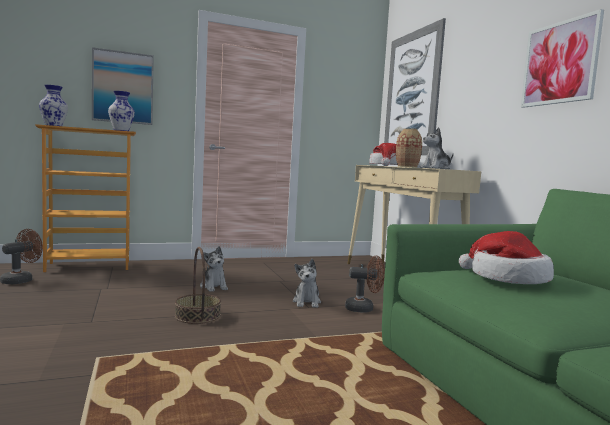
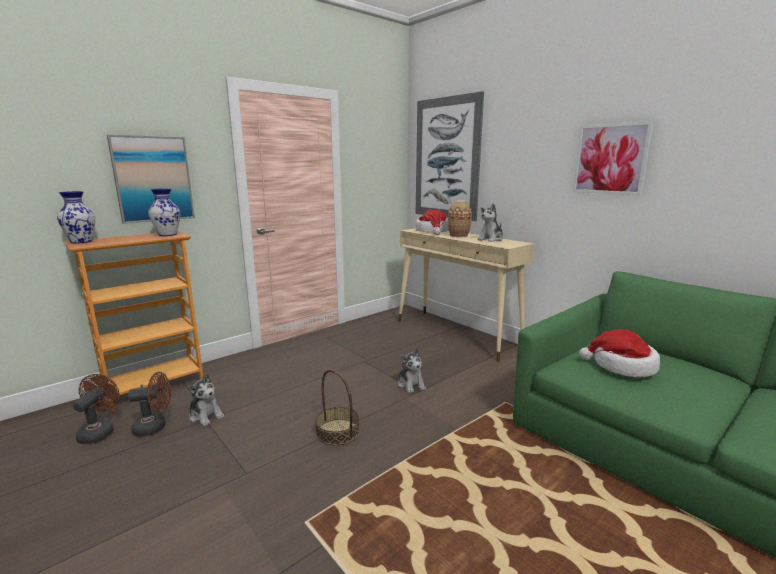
camera: 20 degrees left, 10 degrees up
plush toy [200,246,228,292] -> plush toy moved to [188,373,224,426]
brown fan [345,256,385,313] -> brown fan moved to [127,372,171,437]

